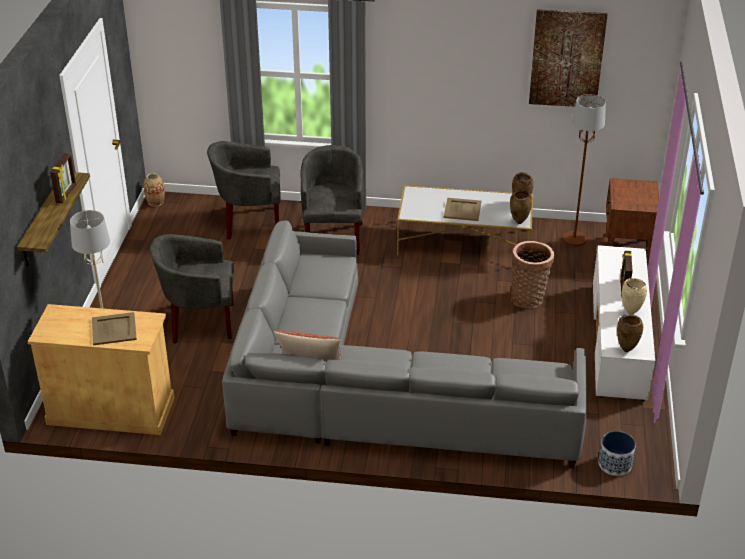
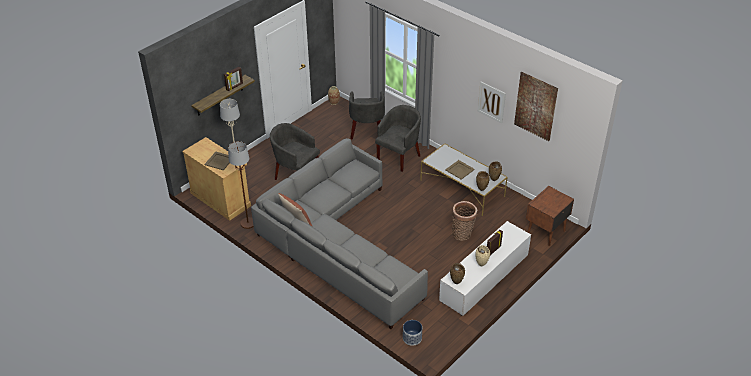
camera: 35 degrees right, 5 degrees up
grey armchair [207,141,281,240] -> grey armchair turned 120 degrees counterclockwise [349,91,385,140]
brown floor lamp [563,94,606,246] -> brown floor lamp moved to [228,141,254,229]
none -> picture [478,82,506,123]

